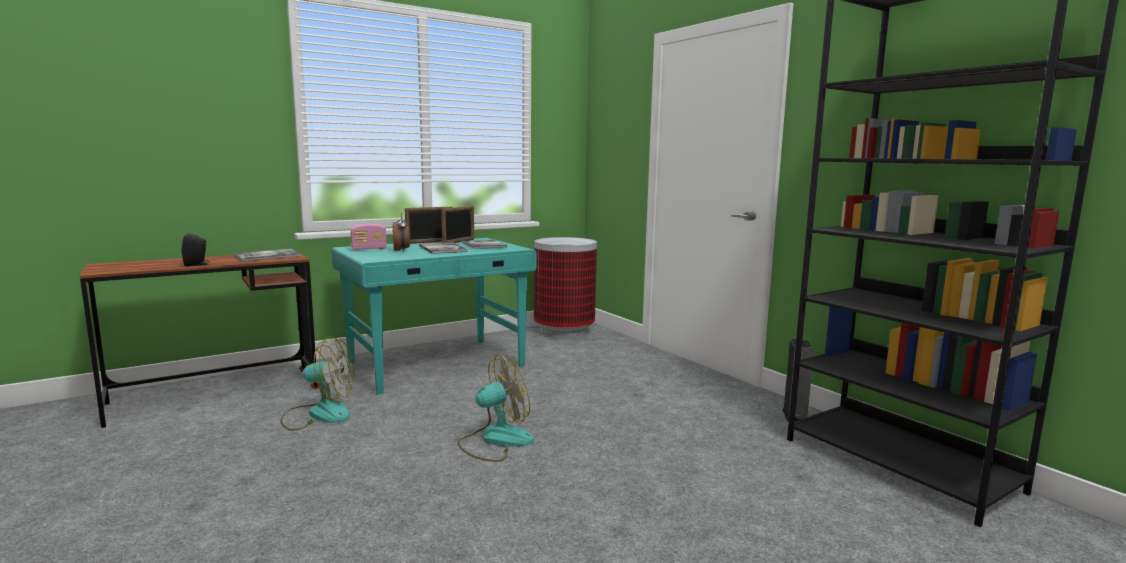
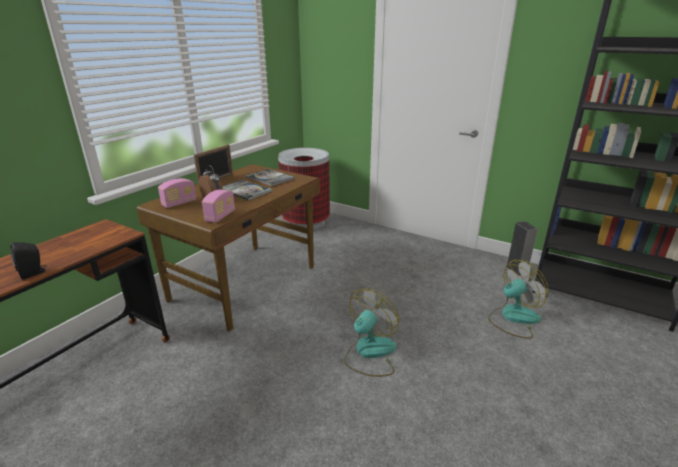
camera: 25 degrees left, 15 degrees up
book [234,249,301,262] -> none
fan [280,336,354,431] -> fan moved to [488,260,548,339]
turquoise desk [332,238,536,395] -> brown desk [137,164,320,332]
picture frame [441,206,474,243] -> none
none -> radio [202,189,235,223]

